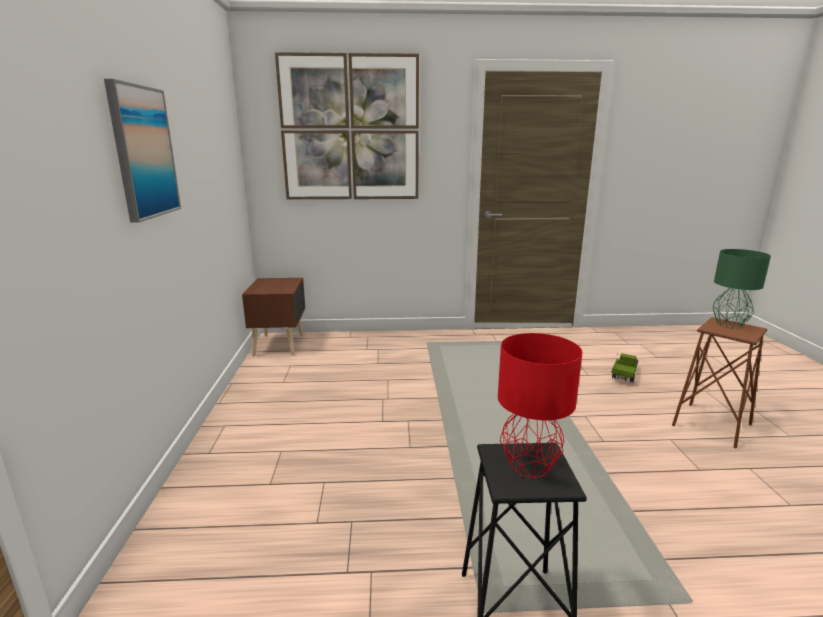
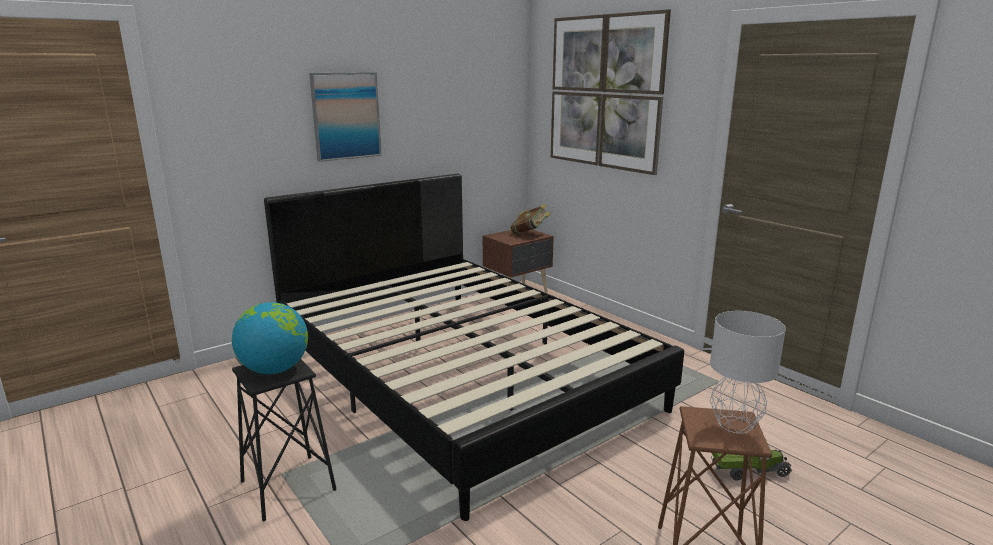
camera: 55 degrees right, 0 degrees up
red table lamp [498,333,582,478] -> globe [232,302,308,374]
green table lamp [713,249,771,329] -> grey table lamp [710,311,786,434]
none -> black bed [264,174,684,521]
none -> book [510,204,551,234]

